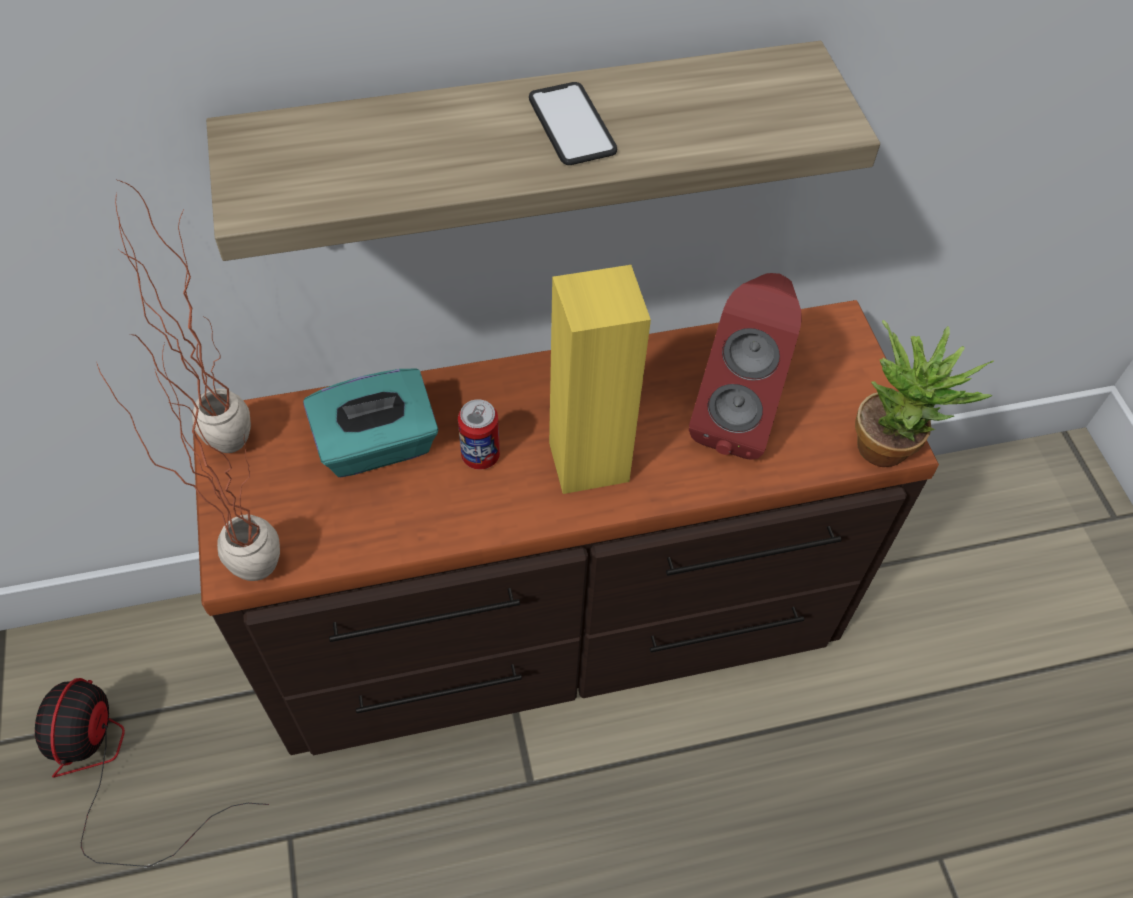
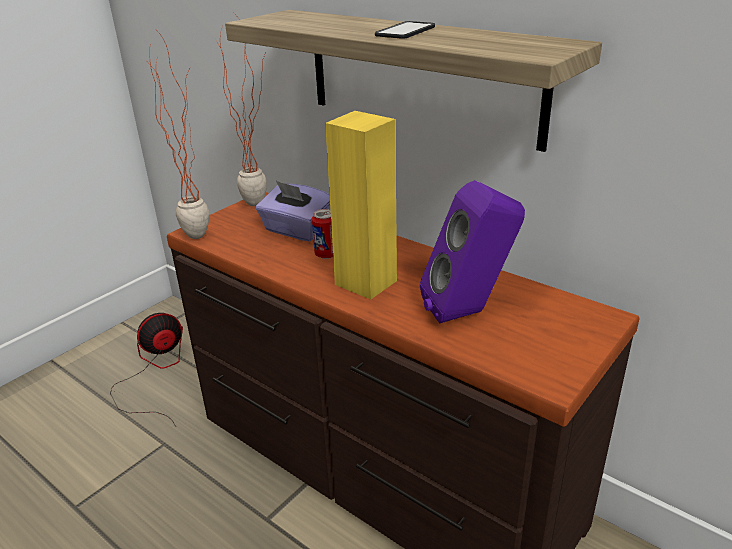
camera: 55 degrees right, 25 degrees down
turquoise tissue box [303,369,438,477] -> purple tissue box [256,181,330,242]
red speaker [689,273,802,460] -> purple speaker [420,180,525,323]
potted plant [855,320,994,467] -> none

